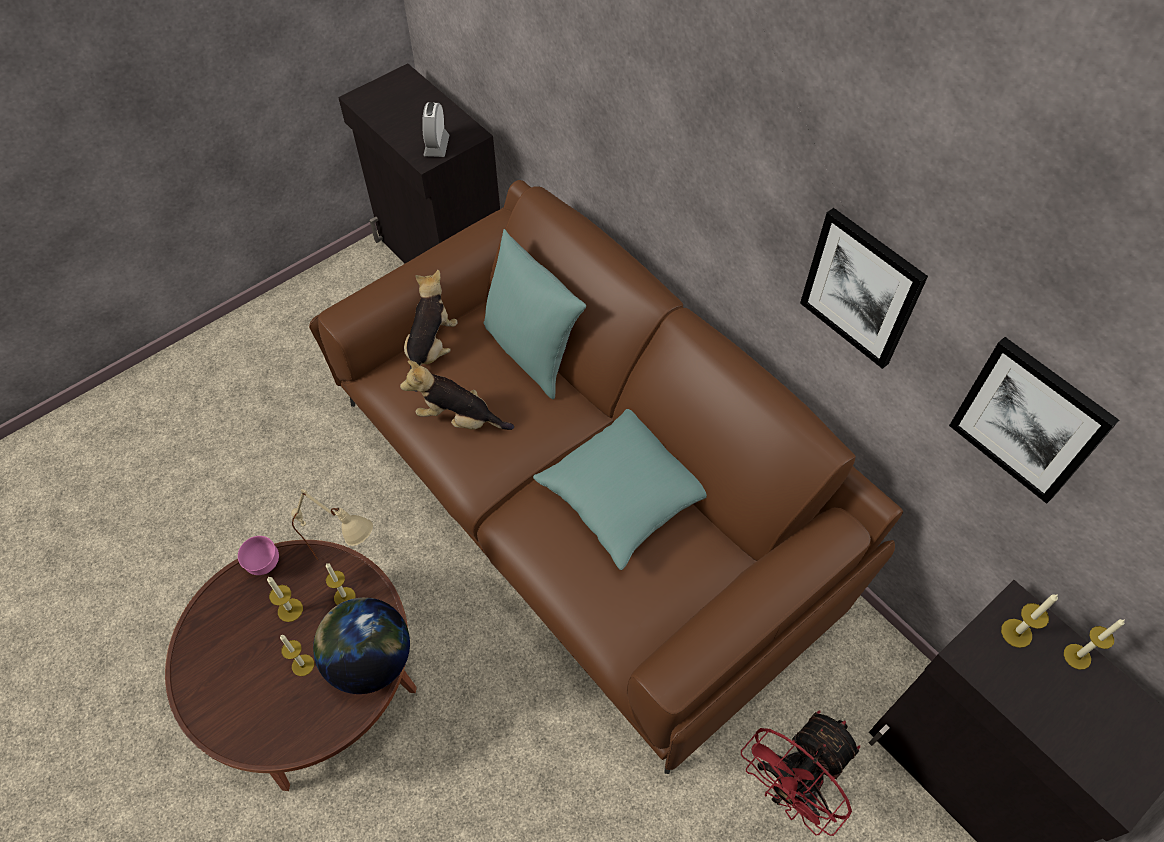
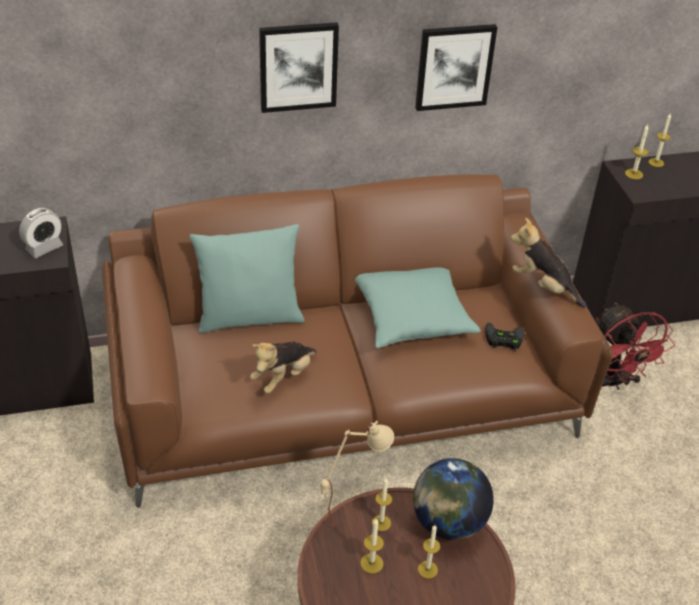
camera: 65 degrees left, 15 degrees down
pink bowl [238,536,279,575] -> none
plush toy [404,270,458,392] -> plush toy moved to [511,217,587,307]
alarm clock [422,102,449,157] -> alarm clock turned 75 degrees counterclockwise [19,208,63,258]
picture [949,337,1119,504] -> picture moved to [259,22,339,113]
none -> black game controller [485,323,524,351]

